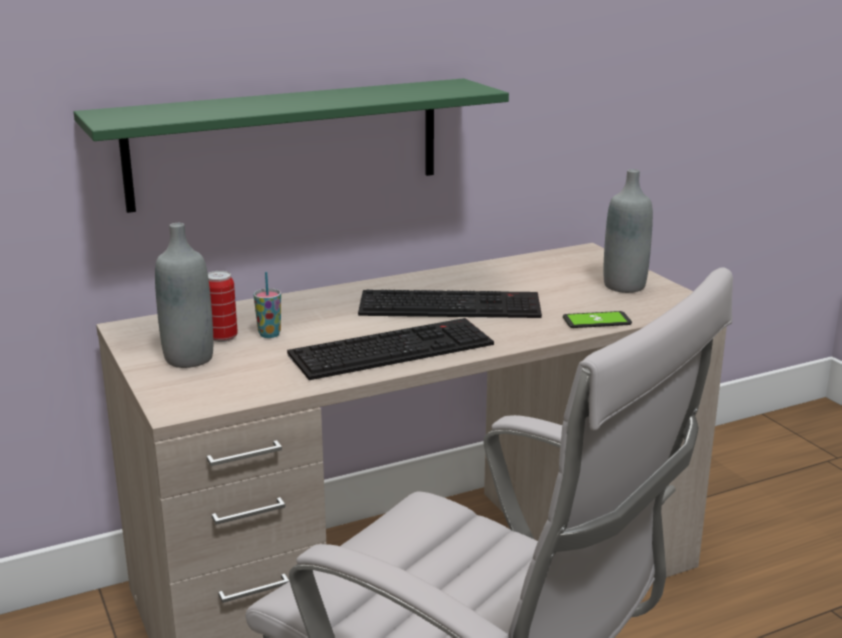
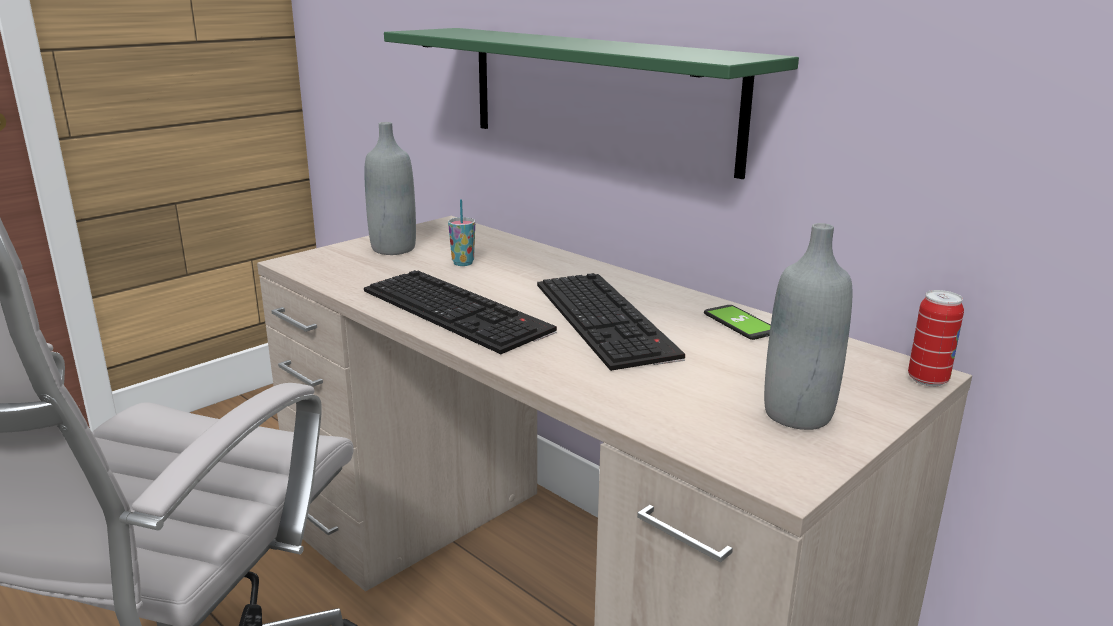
camera: 70 degrees right, 0 degrees up
can [208,271,238,342] -> can moved to [908,290,964,387]
phone [563,311,632,328] -> phone moved to [704,305,771,340]

